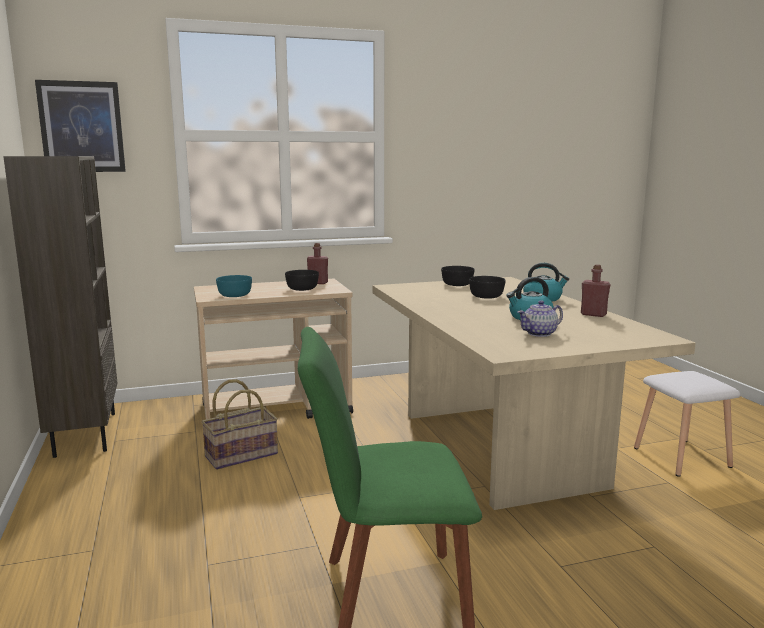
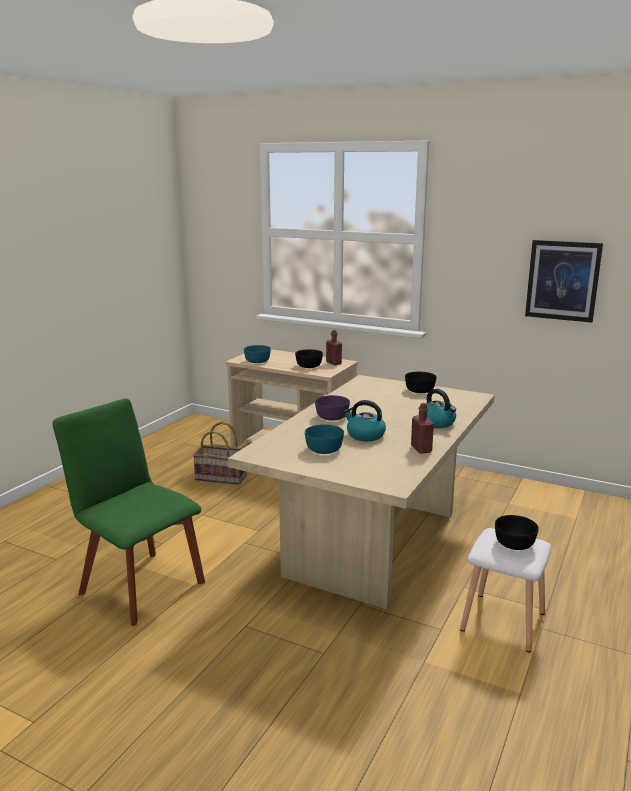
camera: 45 degrees right, 5 degrees up
brown bookcase [3,156,117,458] -> none
picture [35,80,126,172] -> picture moved to [525,240,603,323]
black bowl [469,276,506,299] -> black bowl moved to [495,515,539,550]
teapot [518,301,563,337] -> turquoise bowl [305,424,344,454]
none -> purple bowl [315,395,350,420]

